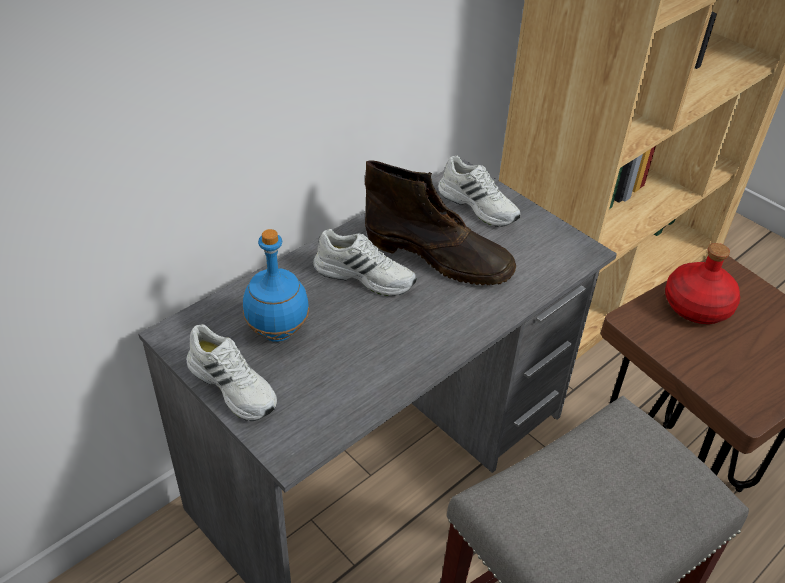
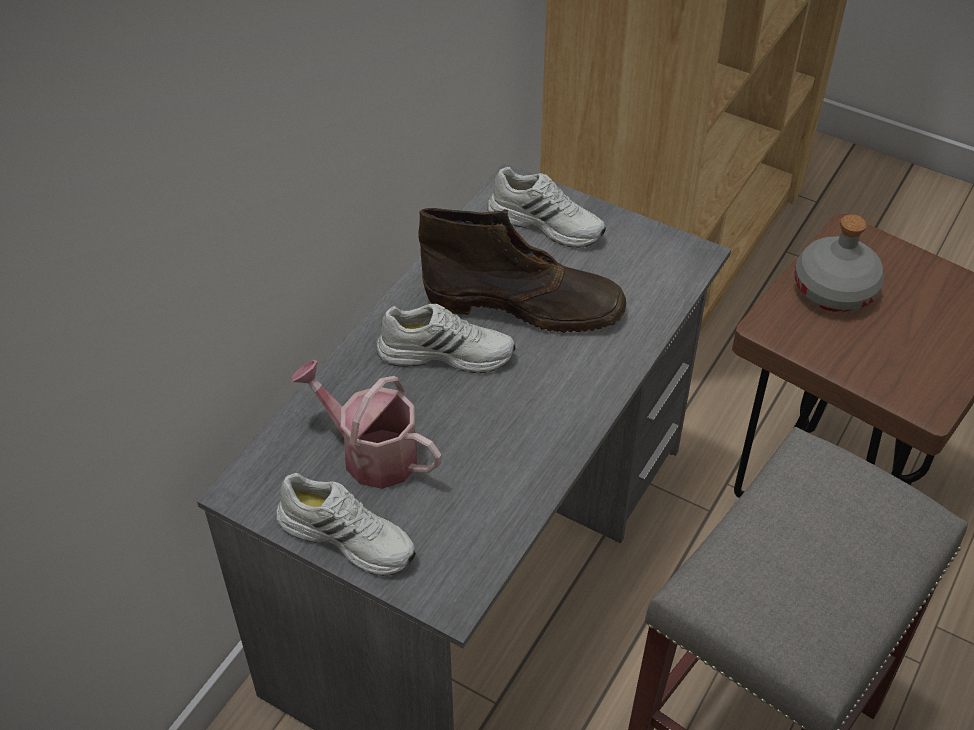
camera: 15 degrees left, 5 degrees up
blue bottle [243,229,309,342] -> watering can [290,360,442,489]
red bottle [665,243,740,324] -> grey bottle [795,214,884,312]

